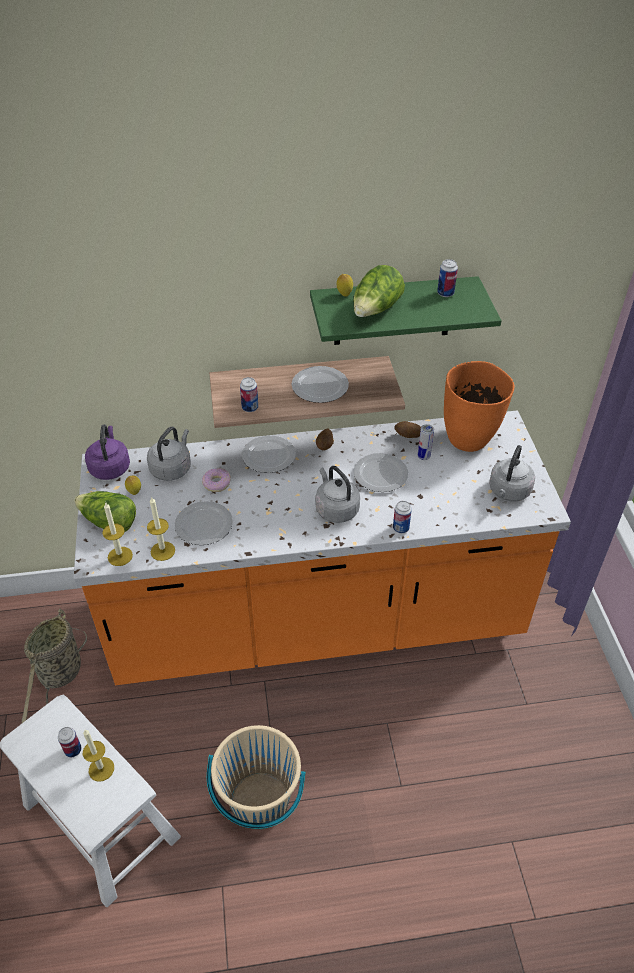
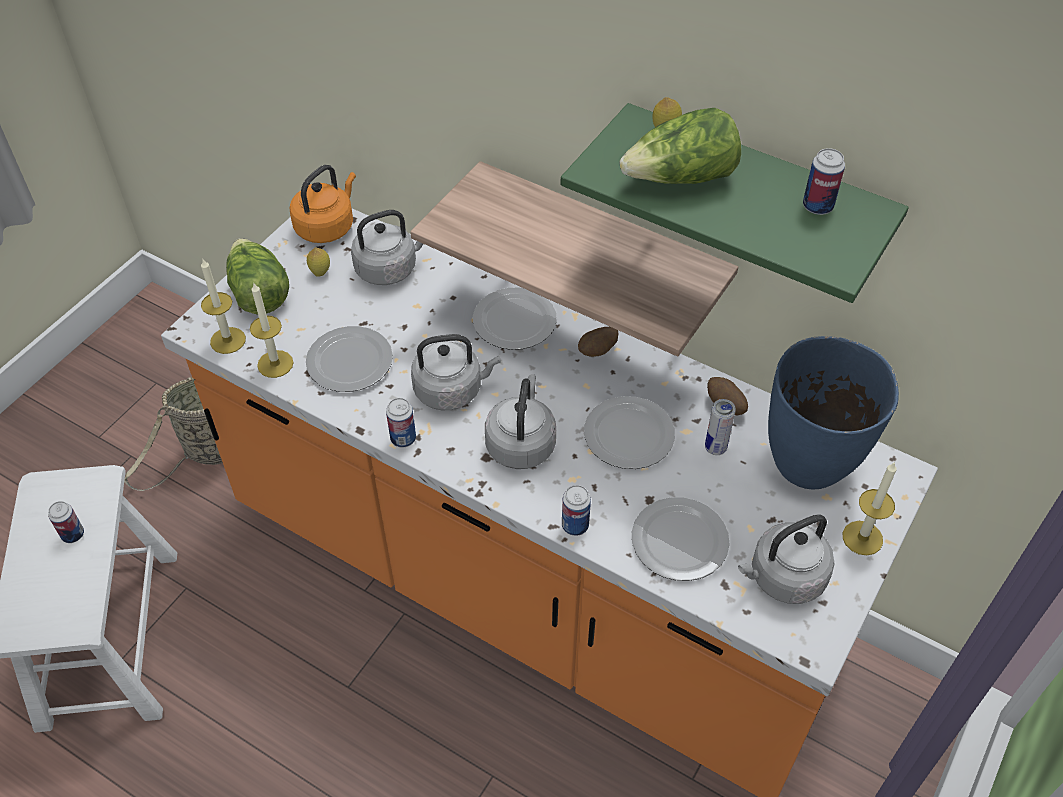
camera: 40 degrees right, 5 degrees up
candle [83,730,114,782] -> candle moved to [843,462,897,555]
purple kettle [85,424,130,480] -> orange kettle [290,165,356,243]
donut [202,468,231,492] -> none
beige bucket [207,725,306,829] -> none
can [240,377,258,412] -> can moved to [386,398,416,448]
plate [292,366,349,403] -> plate moved to [632,497,730,581]
orange vase [444,361,515,452] -> blue vase [768,336,899,490]
none -> grey kettle [411,334,501,410]

